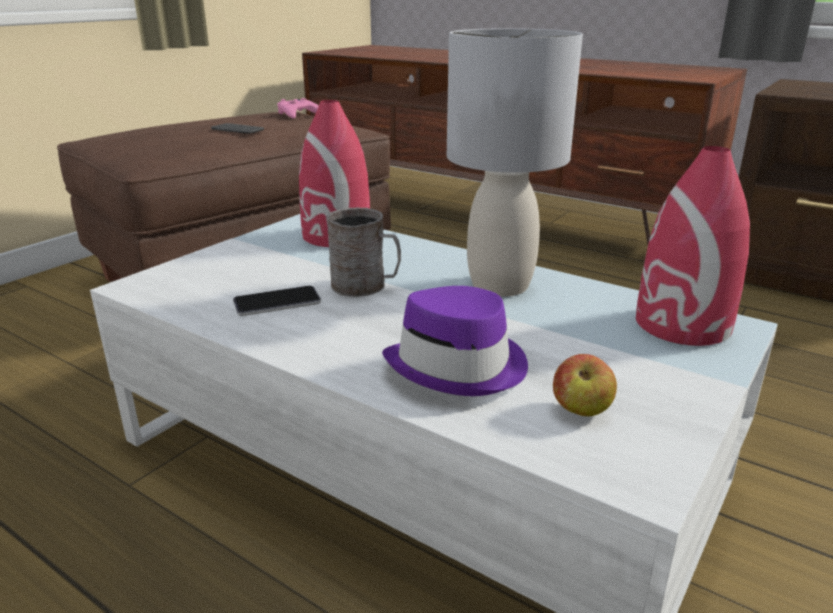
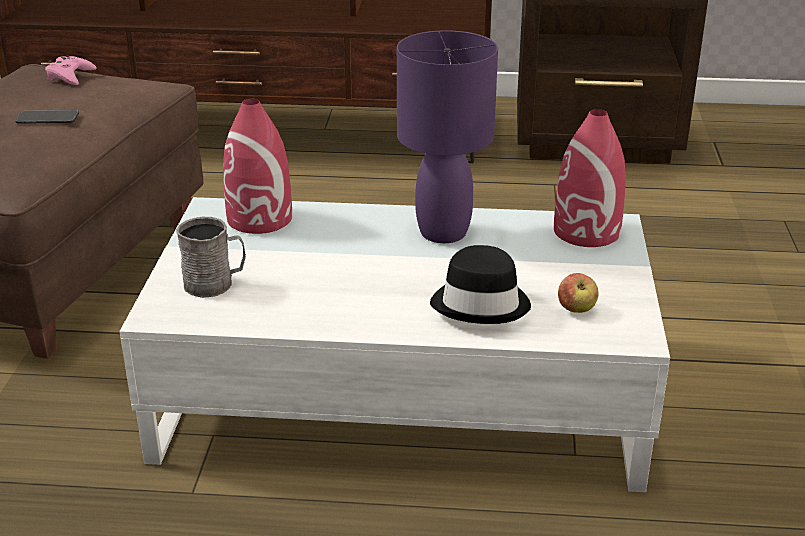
camera: 30 degrees left, 5 degrees up
phone [233,286,321,316] -> none
grey mug [327,208,401,297] -> grey mug moved to [176,217,246,298]
purple hat [382,286,528,396] -> black hat [430,245,531,324]
grey table lamp [447,28,583,296] -> purple table lamp [397,30,498,243]

